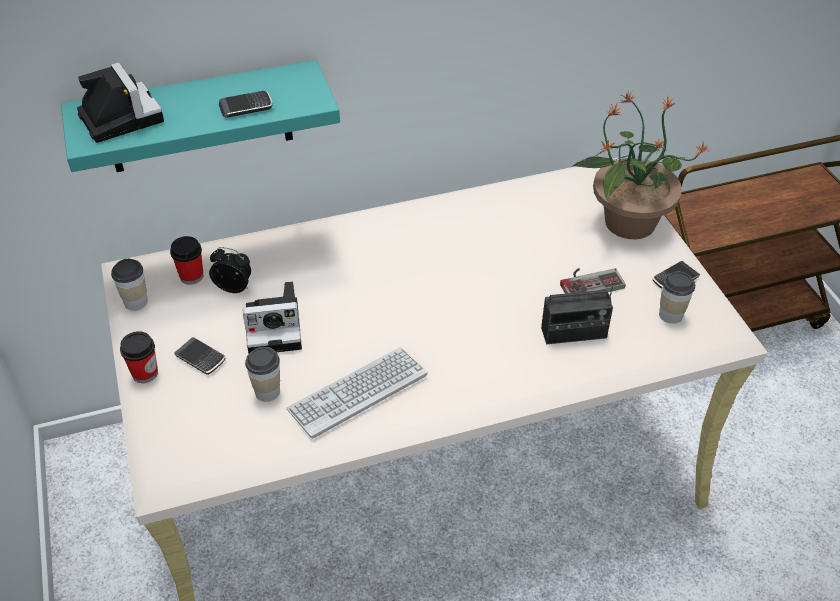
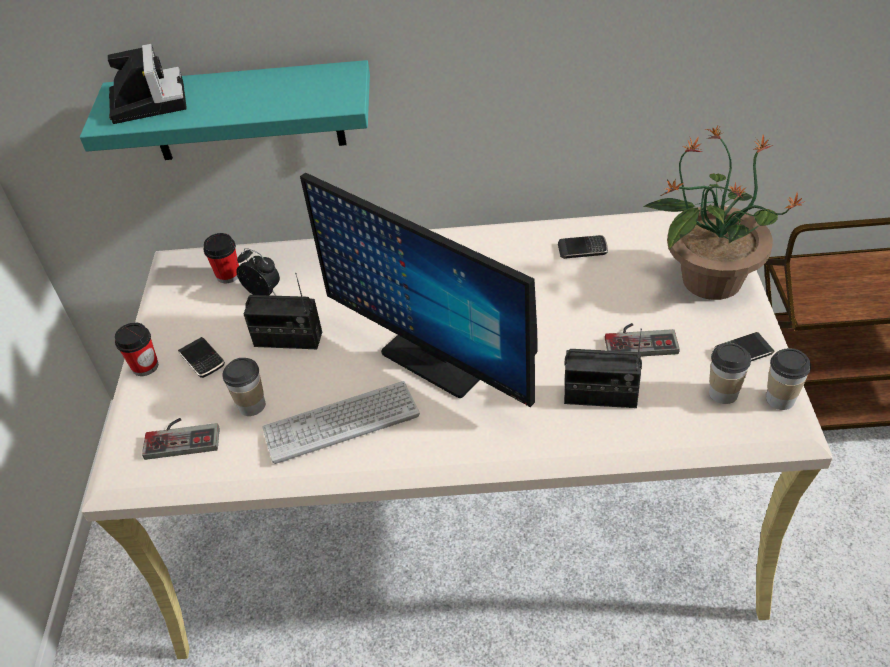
camera: 20 degrees right, 0 degrees up
cup [111,259,148,311] -> cup moved to [766,348,811,410]
phone [219,91,272,118] -> phone moved to [558,235,608,259]
camera [243,282,302,353] -> radio [244,273,322,349]
none -> game controller [142,418,220,460]
none -> monitor [300,172,538,407]

